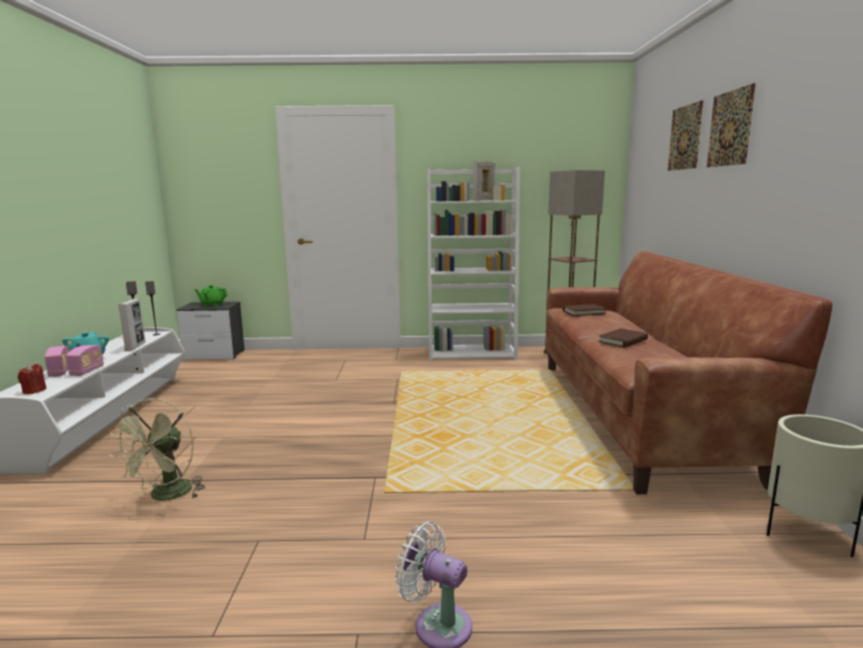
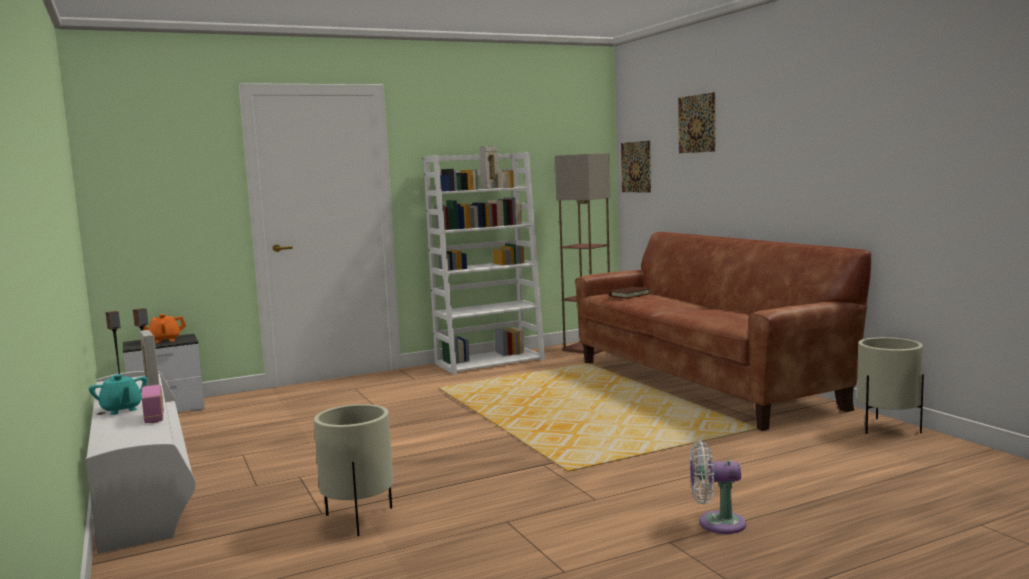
camera: 25 degrees left, 5 degrees down
red candle [18,364,47,394] -> none
radio [45,346,69,377] -> none
green fan [109,398,206,501] -> beige planter [314,404,393,536]
green teapot [195,285,228,306] -> orange teapot [144,314,186,343]
brown book [599,328,648,348] -> none
picture [707,83,756,167] -> picture moved to [621,141,651,193]

